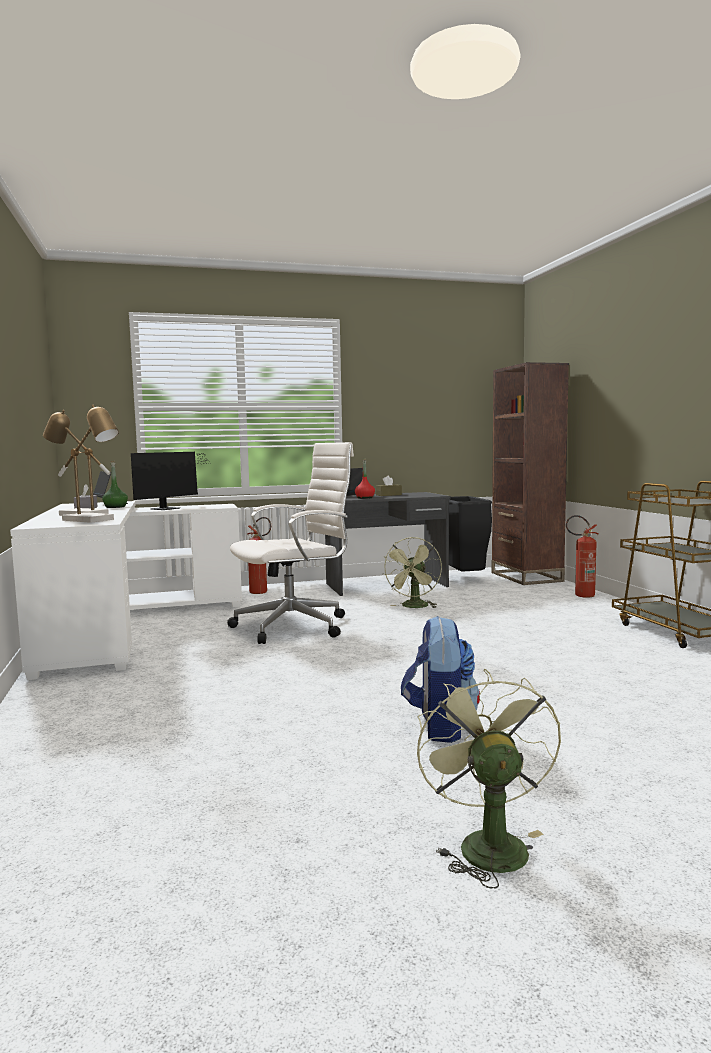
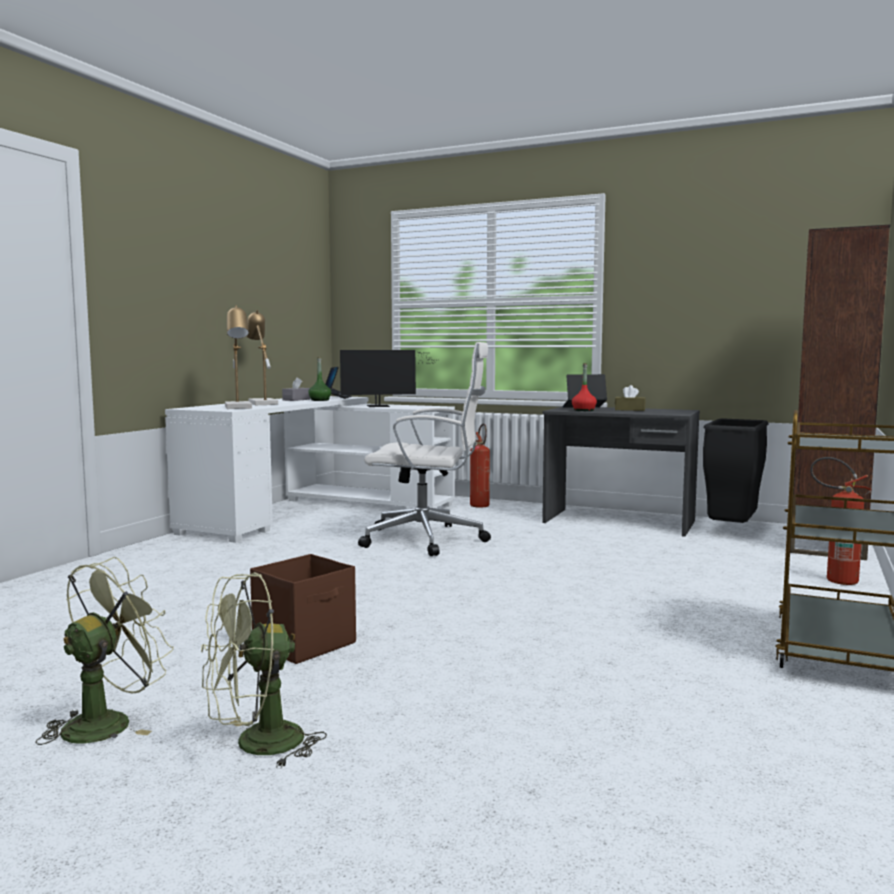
camera: 40 degrees right, 0 degrees up
green fan [383,537,442,608] -> green fan moved to [201,572,327,768]
backpack [401,616,480,743] -> brown storage box [250,554,356,664]

